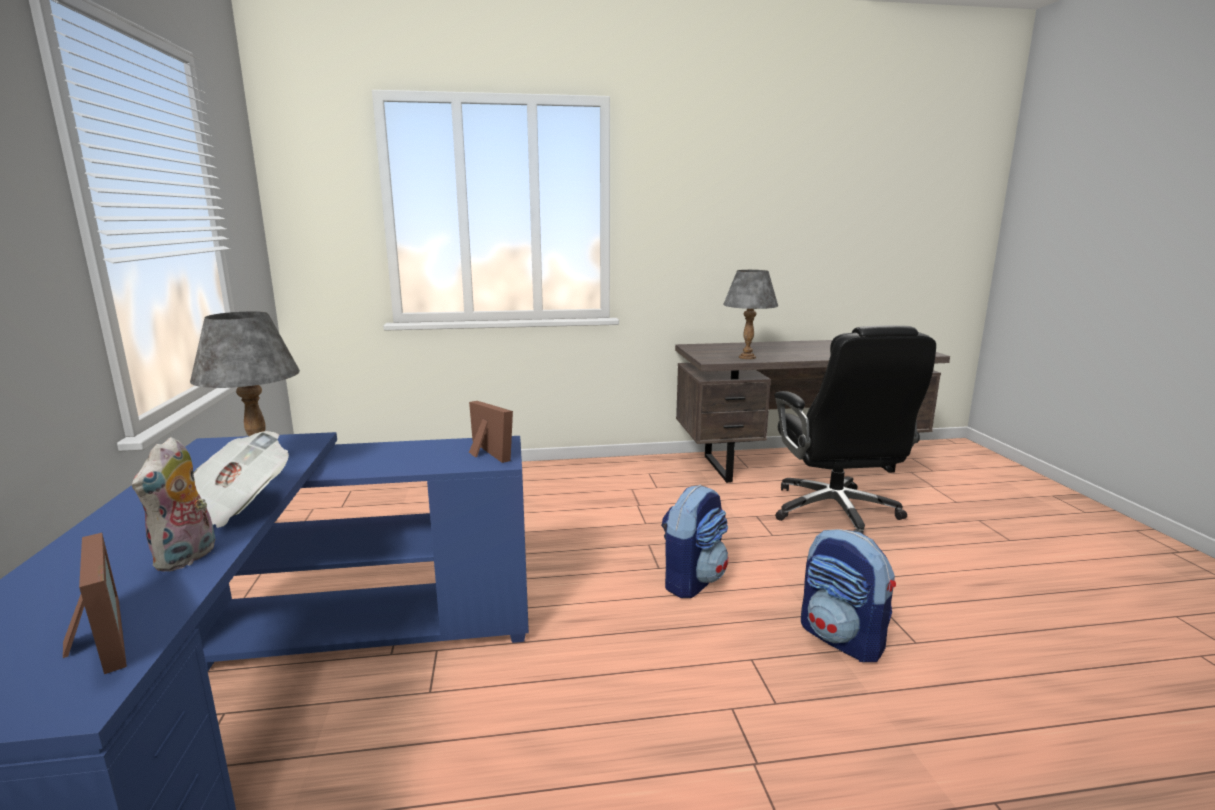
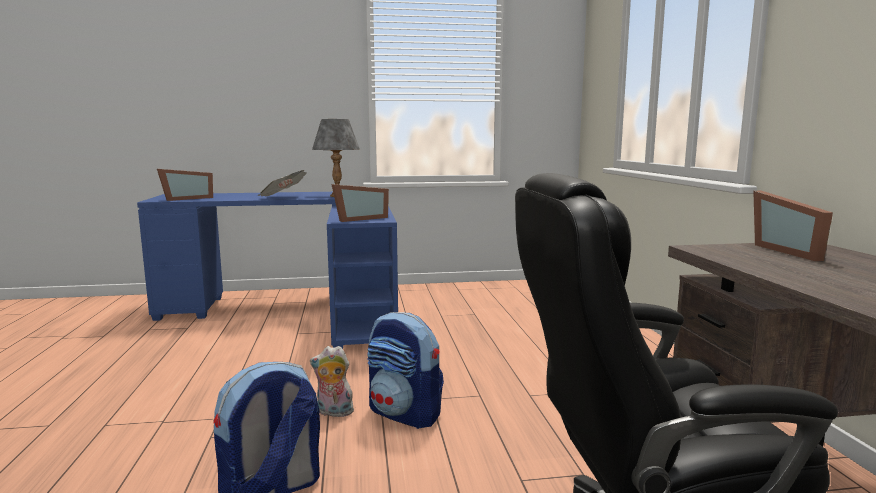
camera: 90 degrees right, 5 degrees down
plush toy [132,437,215,572] -> plush toy moved to [310,346,354,417]
grey table lamp [723,270,778,359] -> none
none -> picture frame [753,191,833,261]

